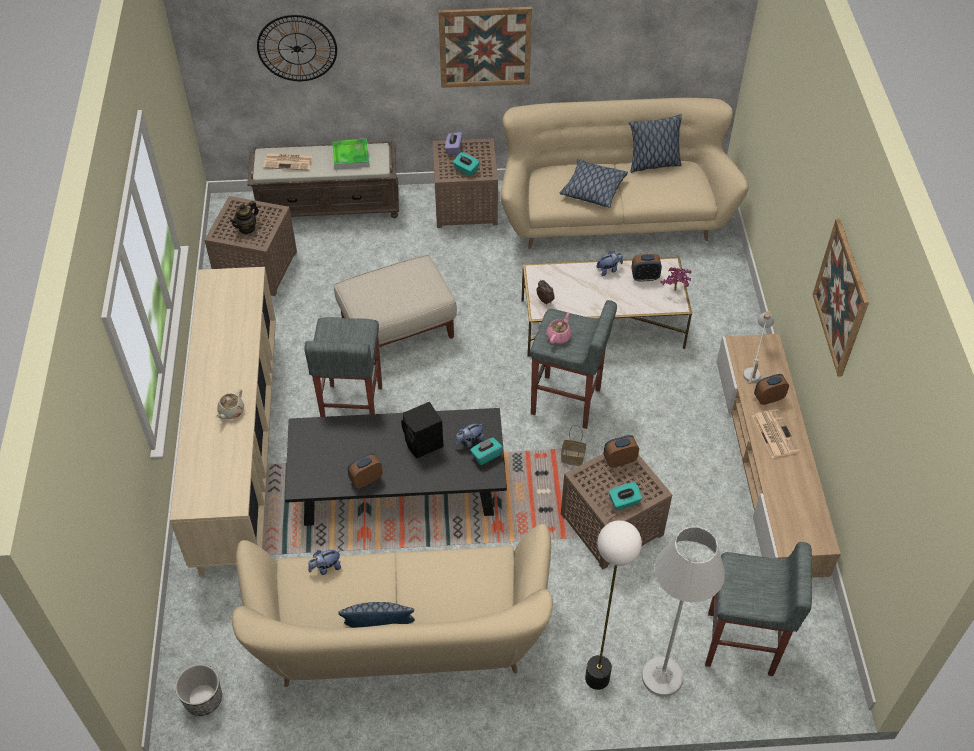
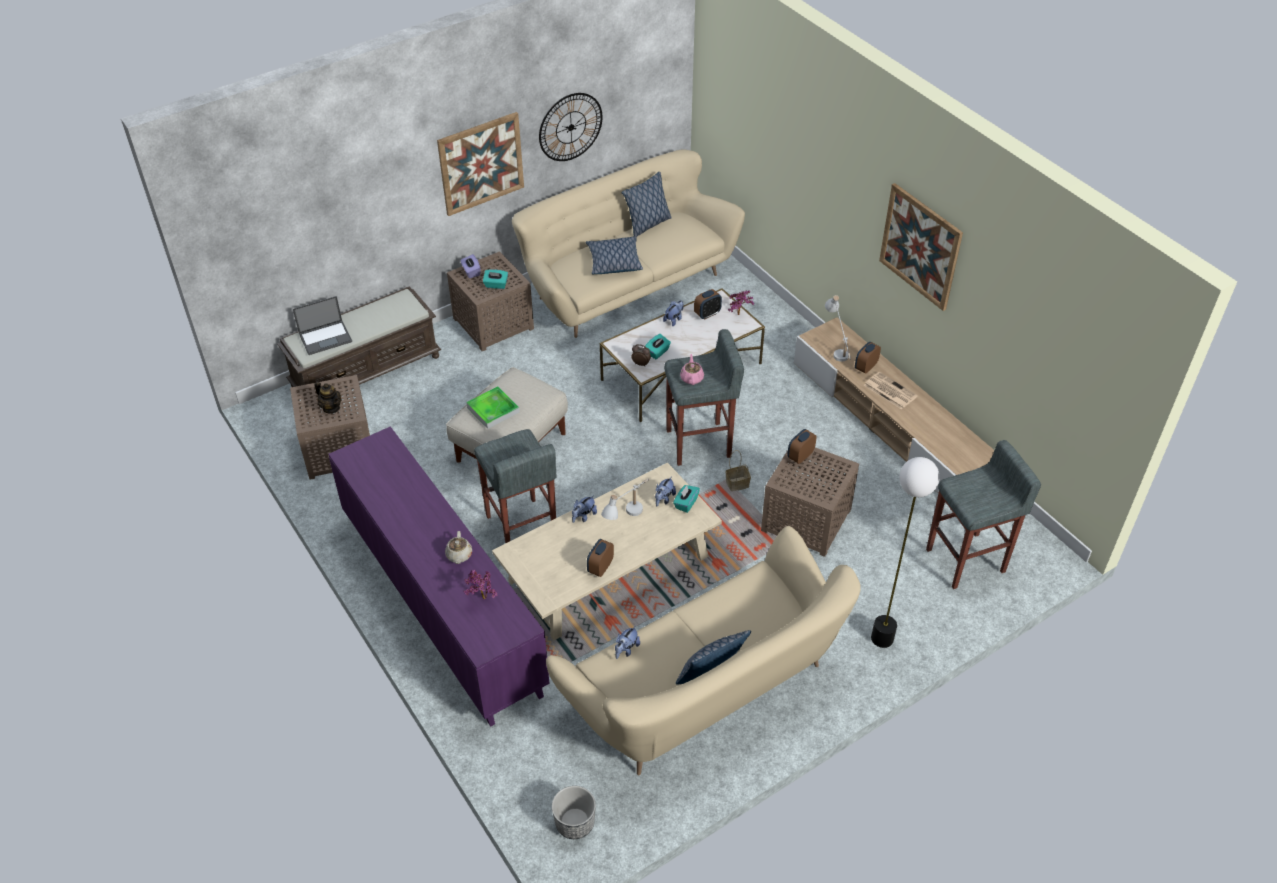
camera: 30 degrees left, 5 degrees down
beige cabinet [170,267,276,576] -> purple cabinet [328,426,549,727]
teapot [230,201,259,234] -> teapot turned 60 degrees counterclockwise [314,382,341,413]
wall clock [257,15,337,81] -> wall clock moved to [539,93,602,161]
newspaper [263,153,313,171] -> laptop [293,296,352,355]
black coffee table [285,408,507,526] -> beige coffee table [492,462,722,640]
tray [332,138,370,170] -> tray moved to [466,386,520,429]
black speaker [401,402,443,458] -> white table lamp [601,479,649,520]
turquoise tissue box [608,482,642,510] -> turquoise tissue box moved to [645,334,671,359]
white floor lamp [642,526,725,697] -> none
none -> potted plant [463,570,497,599]
none -> plush toy [572,495,597,523]

